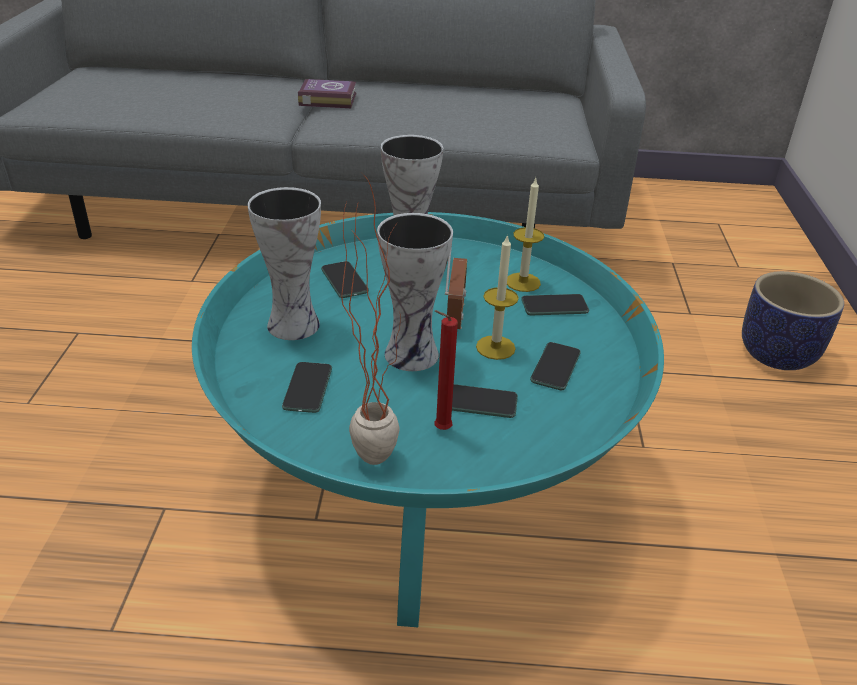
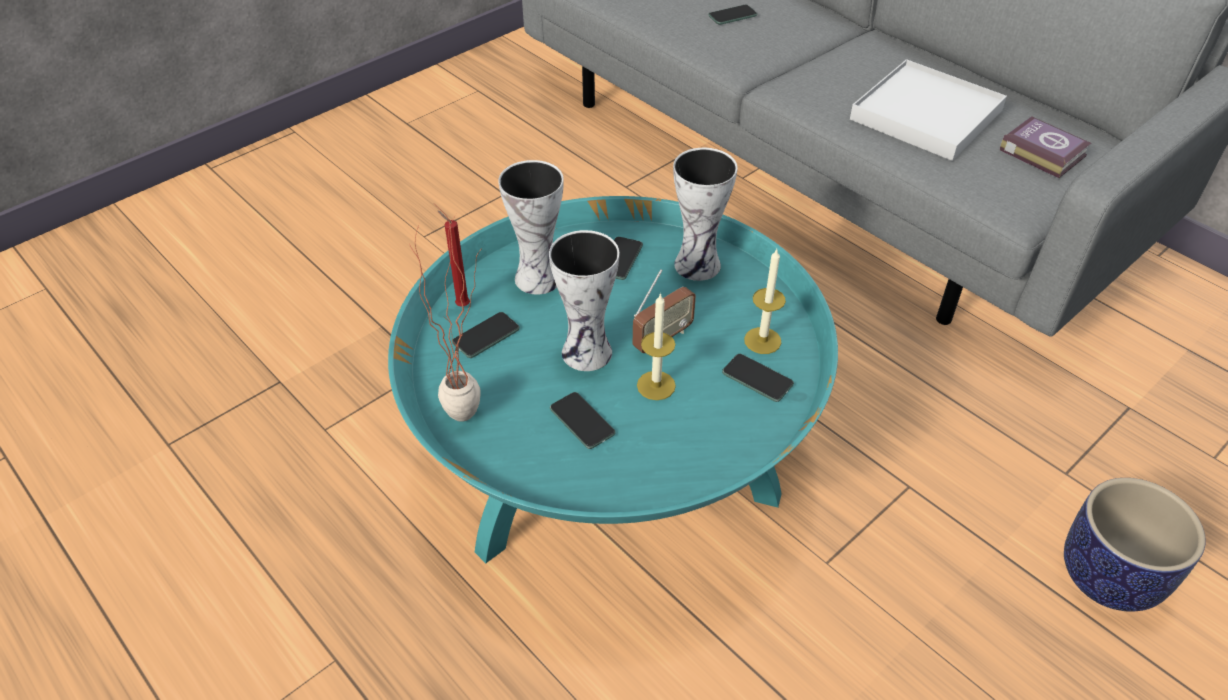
camera: 45 degrees right, 10 degrees up
book [298,79,356,108] -> book moved to [1000,116,1091,178]
red candle [434,310,458,430] -> red candle moved to [438,211,470,307]
phone [530,342,581,390] -> phone moved to [708,5,757,25]
none -> white tray [850,59,1007,161]

